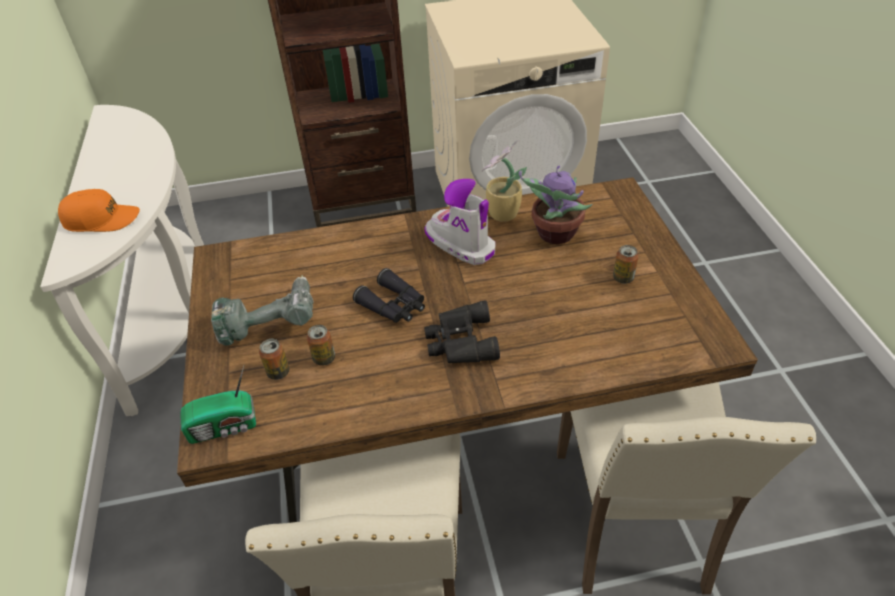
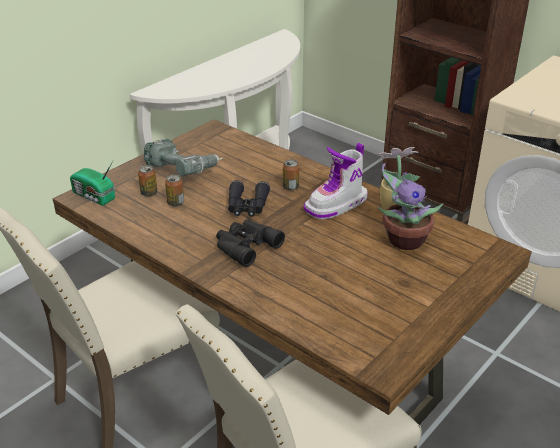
camera: 50 degrees right, 10 degrees down
orange cap [58,189,140,232] -> none
boot [424,179,495,265] -> boot turned 135 degrees counterclockwise [304,143,368,220]
can [613,245,639,284] -> can moved to [283,159,299,191]

